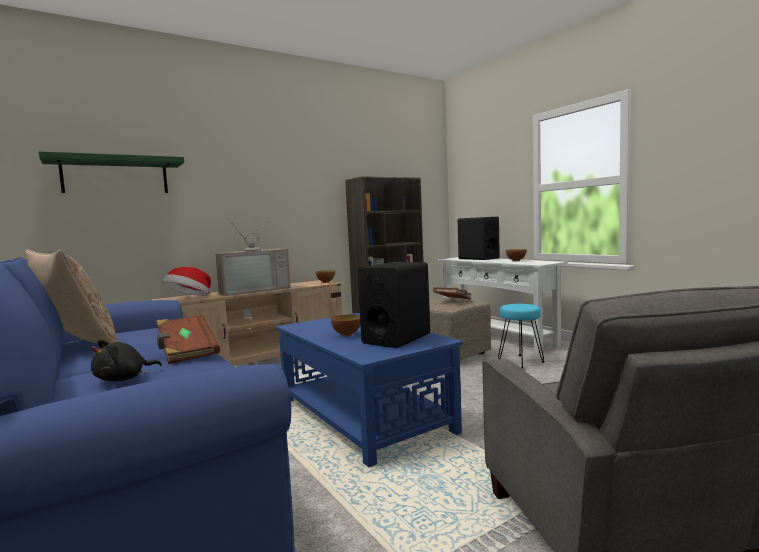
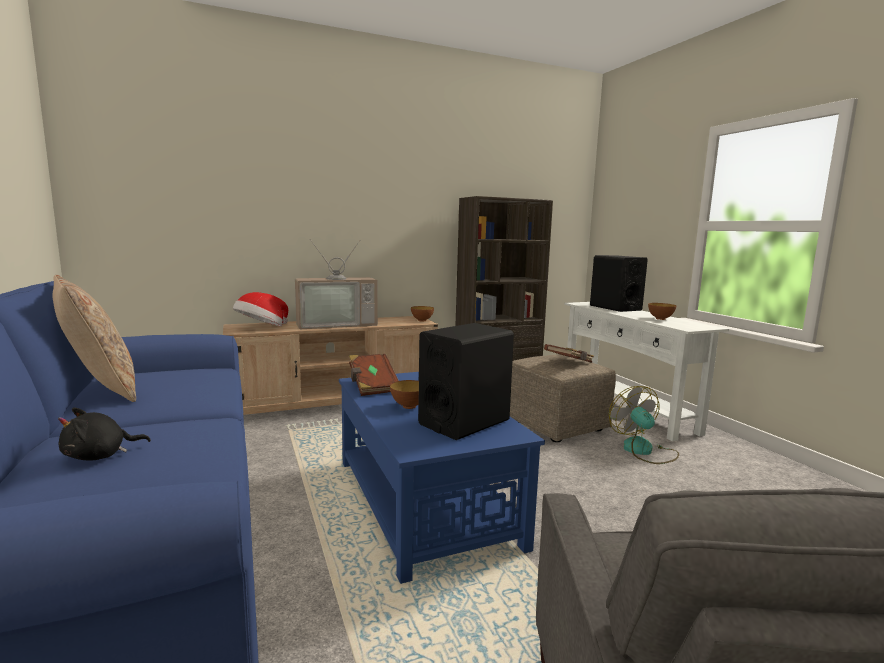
camera: 10 degrees right, 5 degrees up
green shelf [39,151,184,193] -> none
brown book [156,315,220,364] -> brown book moved to [349,354,399,396]
turquoise stool [498,304,544,369] -> fan [609,386,679,464]

